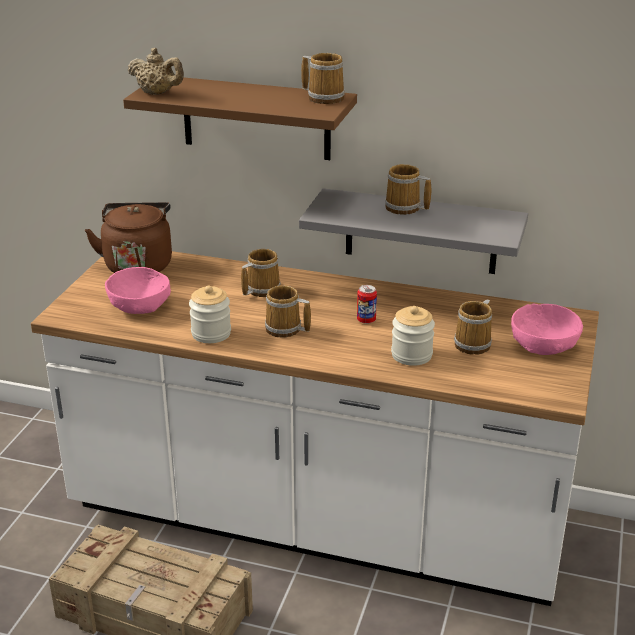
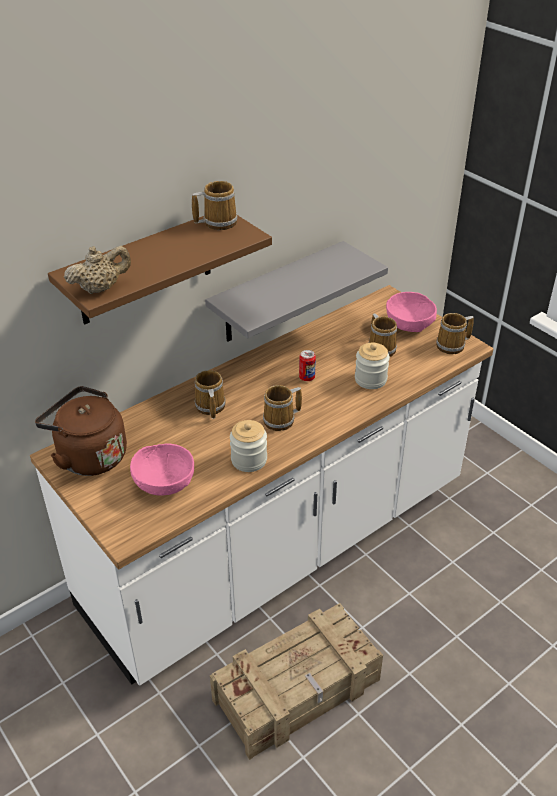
camera: 55 degrees left, 10 degrees up
mug [385,164,431,215] -> mug moved to [436,313,473,354]

